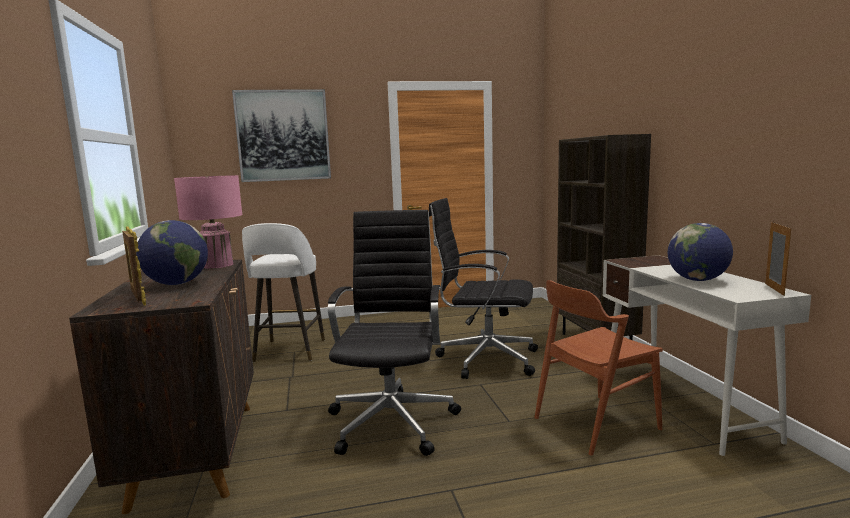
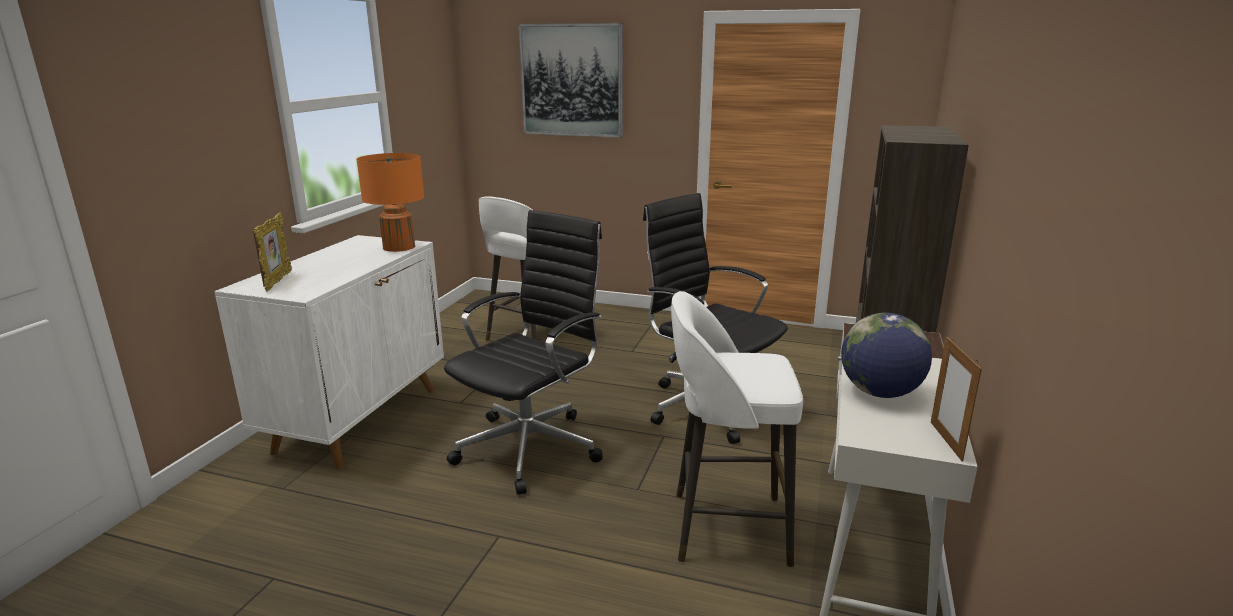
camera: 30 degrees right, 10 degrees up
brown cabinet [69,259,254,514] -> white cabinet [214,235,444,469]
globe [136,220,208,285] -> none
pink table lamp [174,175,242,269] -> orange table lamp [356,153,424,252]
brown chair [535,280,663,456] -> white stool [671,291,803,567]
picture frame [765,222,791,296] -> picture frame turned 135 degrees clockwise [931,337,982,462]

